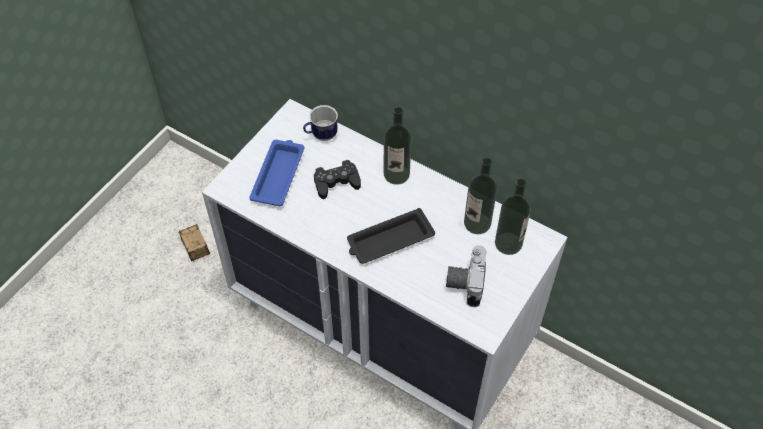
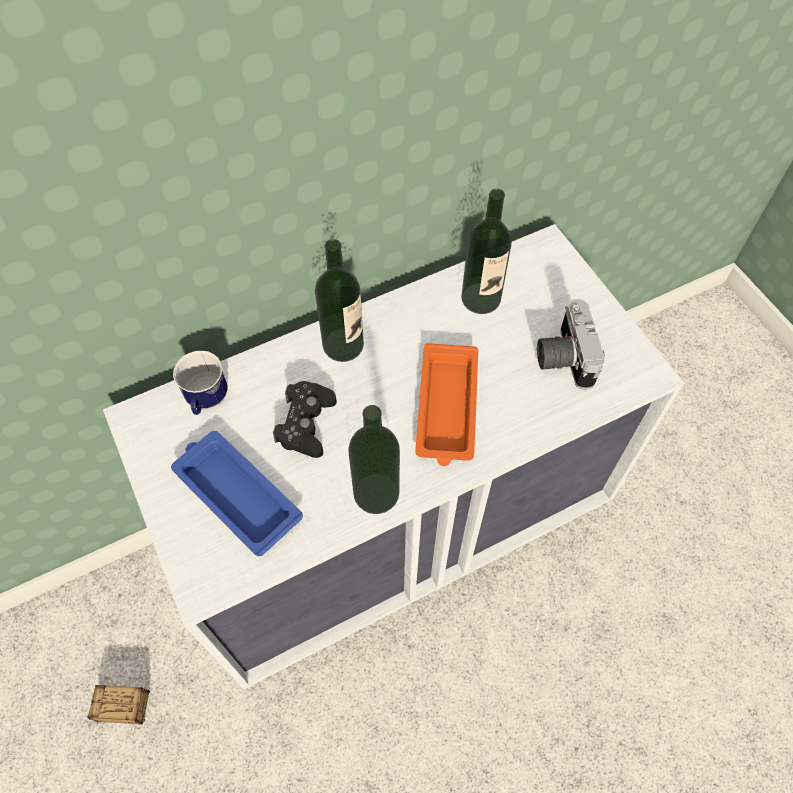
camera: 60 degrees left, 5 degrees up
black tray [347,208,435,264] -> orange tray [415,343,478,466]
camera [446,245,486,307] -> camera turned 45 degrees clockwise [537,299,605,390]
bottle [495,179,531,255] -> bottle moved to [348,405,400,514]

